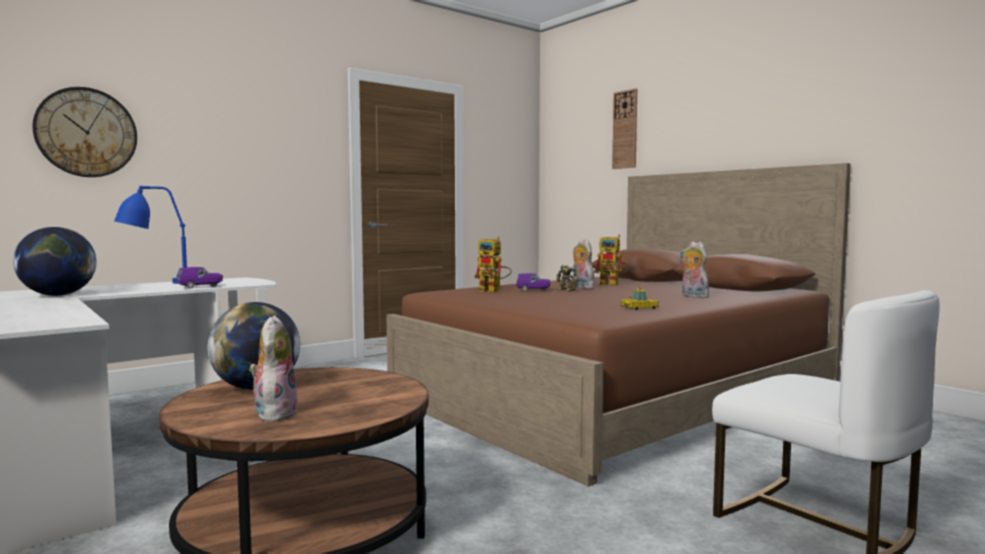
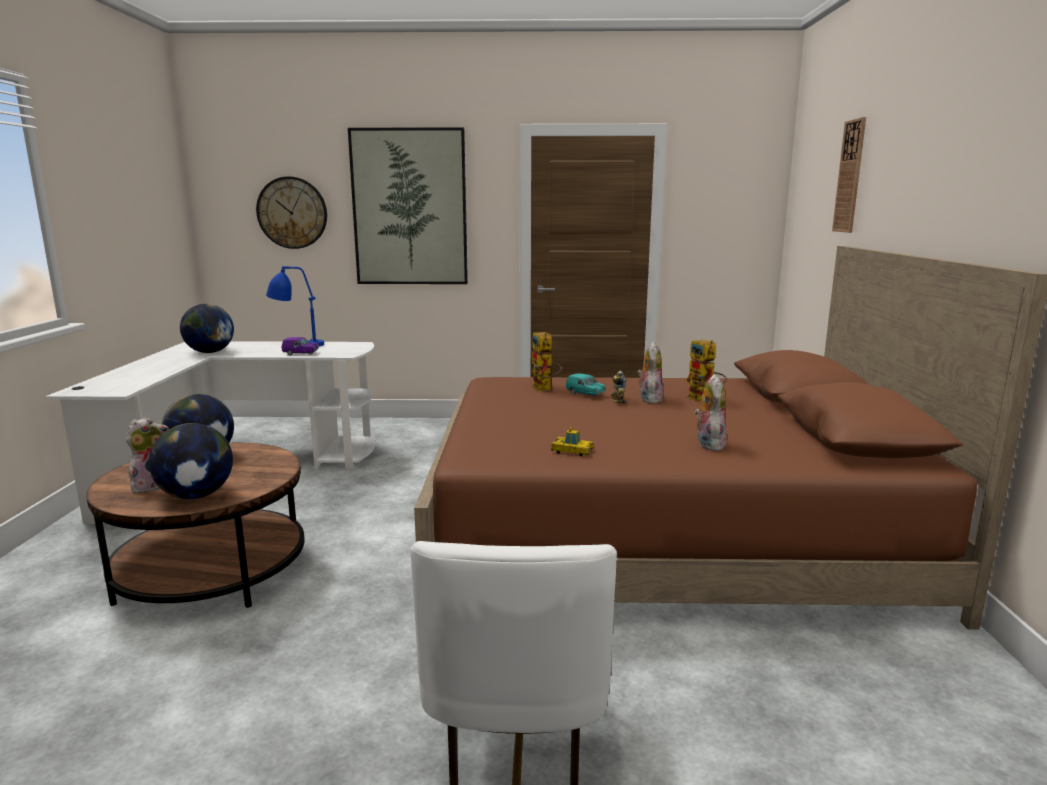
camera: 40 degrees right, 10 degrees up
purple toy car [516,273,551,291] -> turquoise toy car [566,373,606,397]
none -> globe [149,423,233,499]
none -> picture [348,127,468,284]

